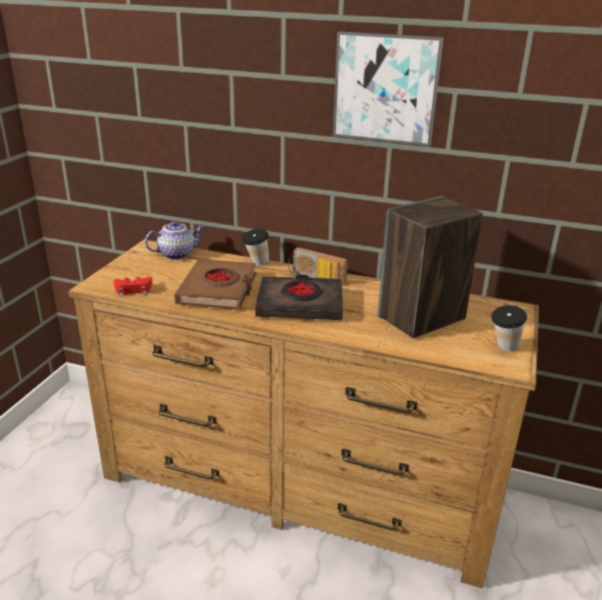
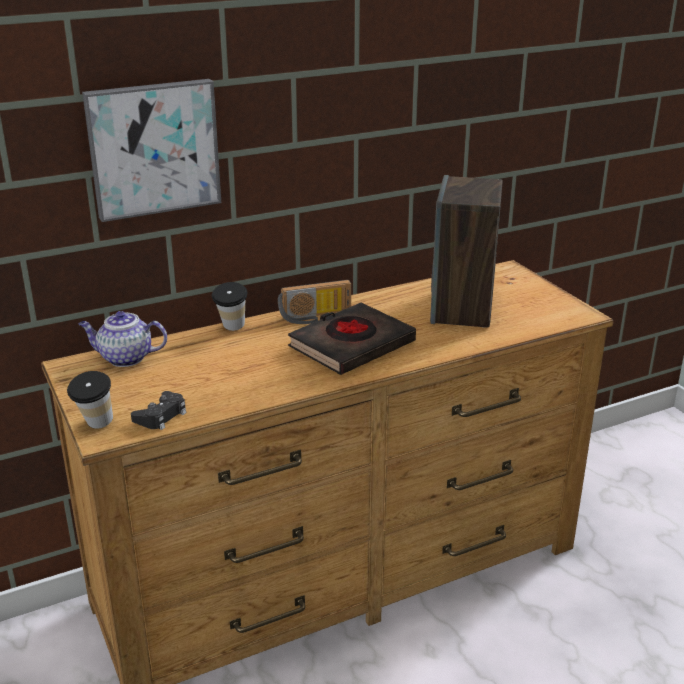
camera: 45 degrees left, 0 degrees up
red game controller [114,277,152,297] -> black game controller [131,391,186,430]
teapot [145,221,204,260] -> teapot turned 105 degrees counterclockwise [79,311,167,367]
brown book [174,259,256,310] -> none
picture [333,31,444,147] -> picture moved to [82,79,221,222]
cup [491,305,527,351] -> cup moved to [67,371,113,429]

